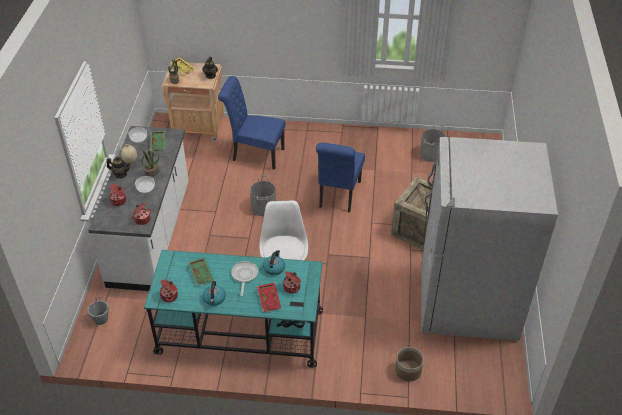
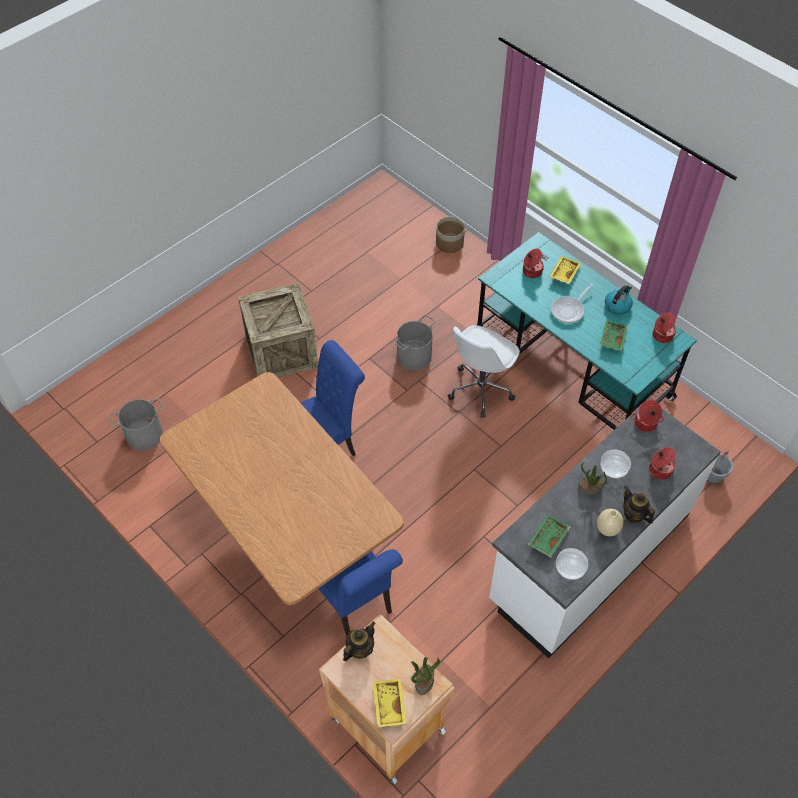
camera: 140 degrees left, 10 degrees up
grey bucket [250,175,276,216] -> grey bucket moved to [394,314,436,370]
red tray [257,283,281,312] -> yellow tray [549,256,581,284]
kettle [263,250,285,275] -> none
white fridge [421,137,558,341] -> none
none -> brown dining table [160,372,403,605]

